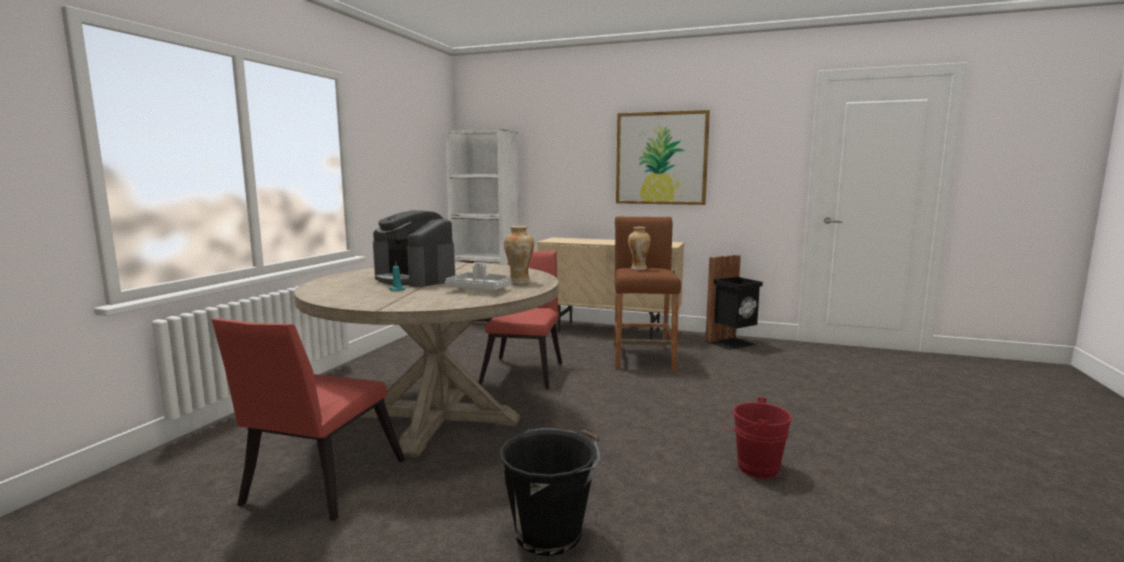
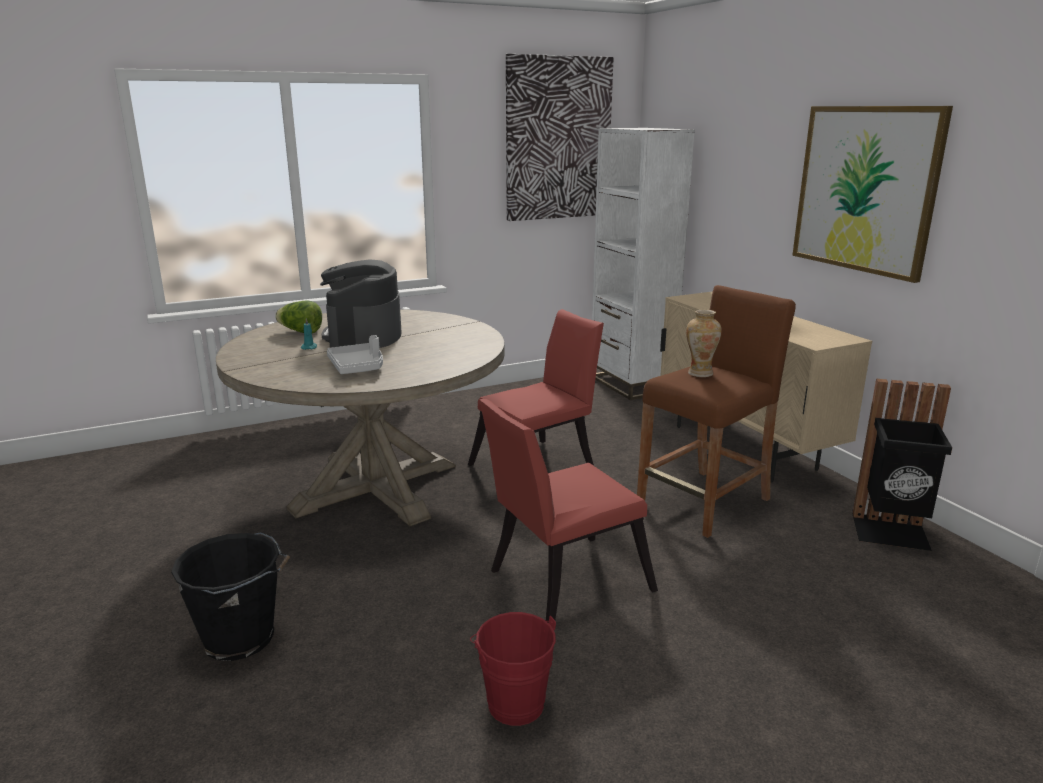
camera: 45 degrees right, 10 degrees up
red chair [212,318,405,521] -> red chair moved to [479,399,658,623]
vase [504,226,534,284] -> none
none -> lettuce [275,300,322,333]
none -> picture [506,54,614,221]

